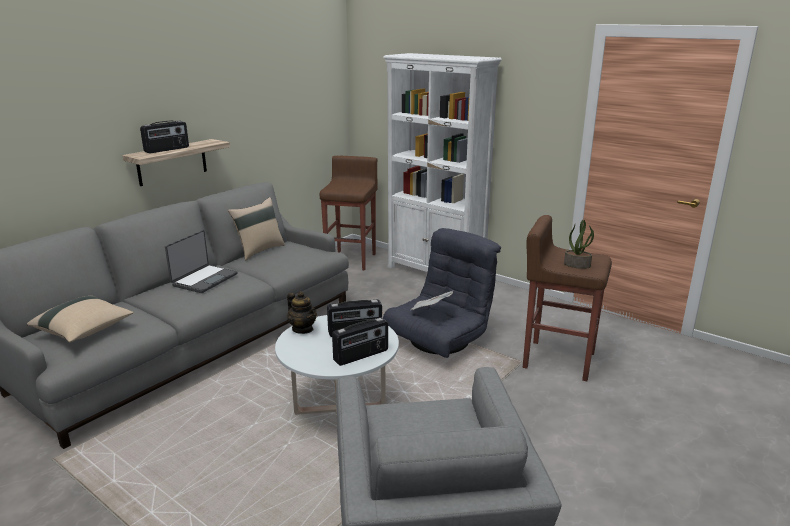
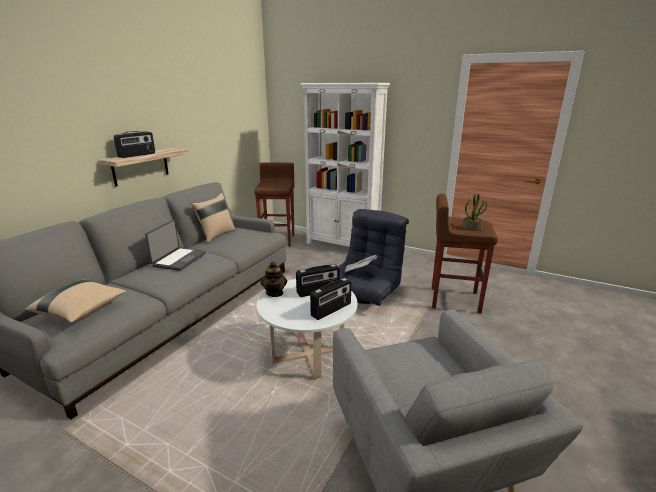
camera: 10 degrees left, 0 degrees up
teapot [287,291,317,334] -> teapot turned 45 degrees clockwise [261,262,287,297]

